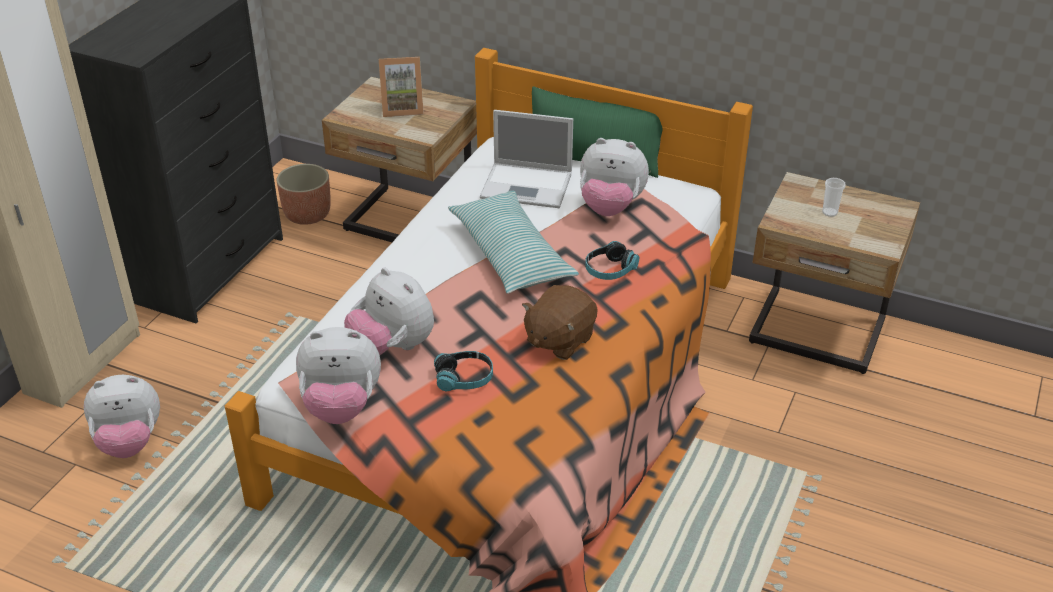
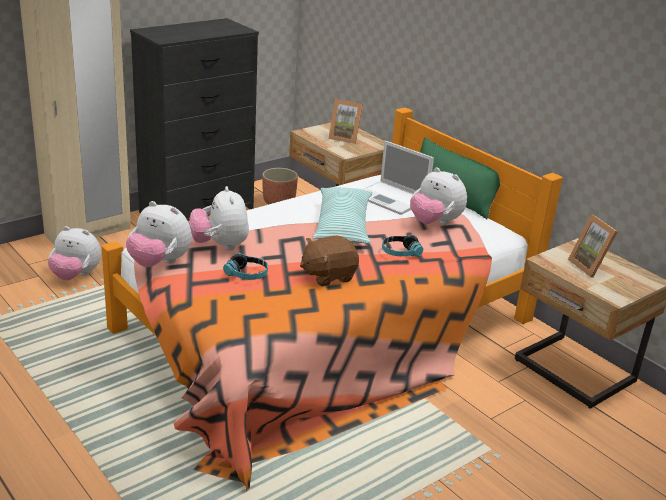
camera: 25 degrees right, 10 degrees down
cup [822,178,846,217] -> picture frame [568,214,618,278]

